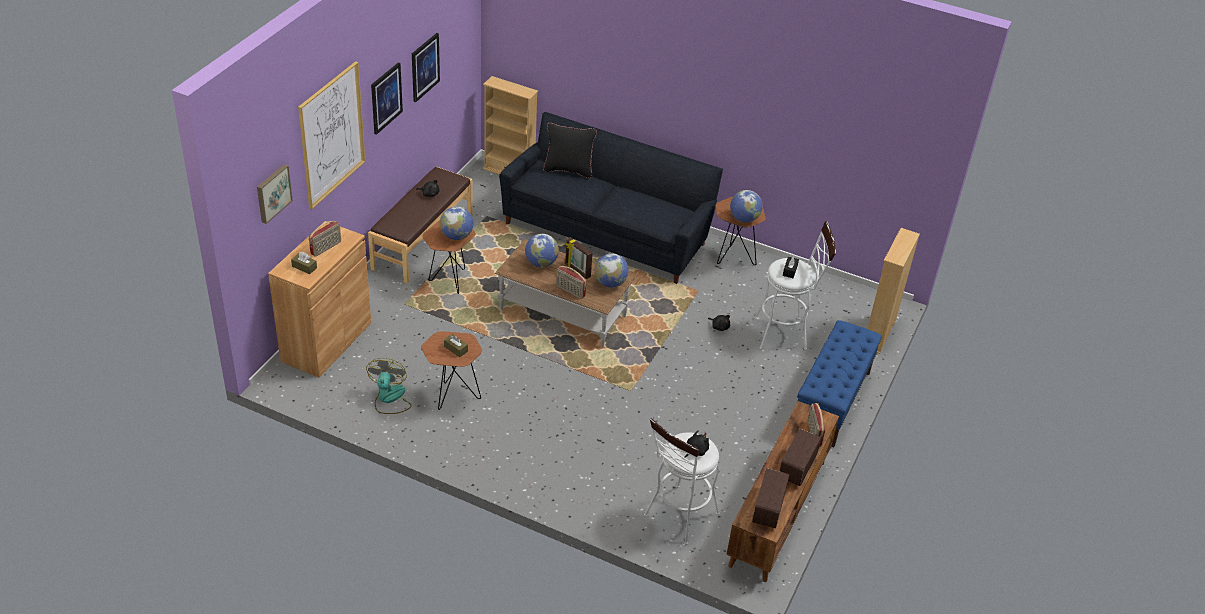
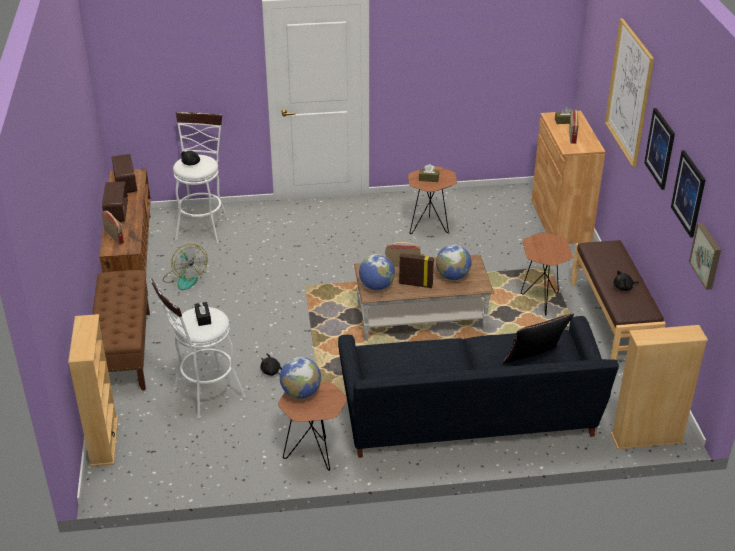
camera: 150 degrees right, 5 degrees down
picture [257,164,293,224] -> picture moved to [689,223,721,290]
fan [366,358,411,414] -> fan moved to [163,244,208,290]
globe [440,206,473,240] -> none
blue bench [798,320,882,447] -> brown bench [92,270,150,391]

